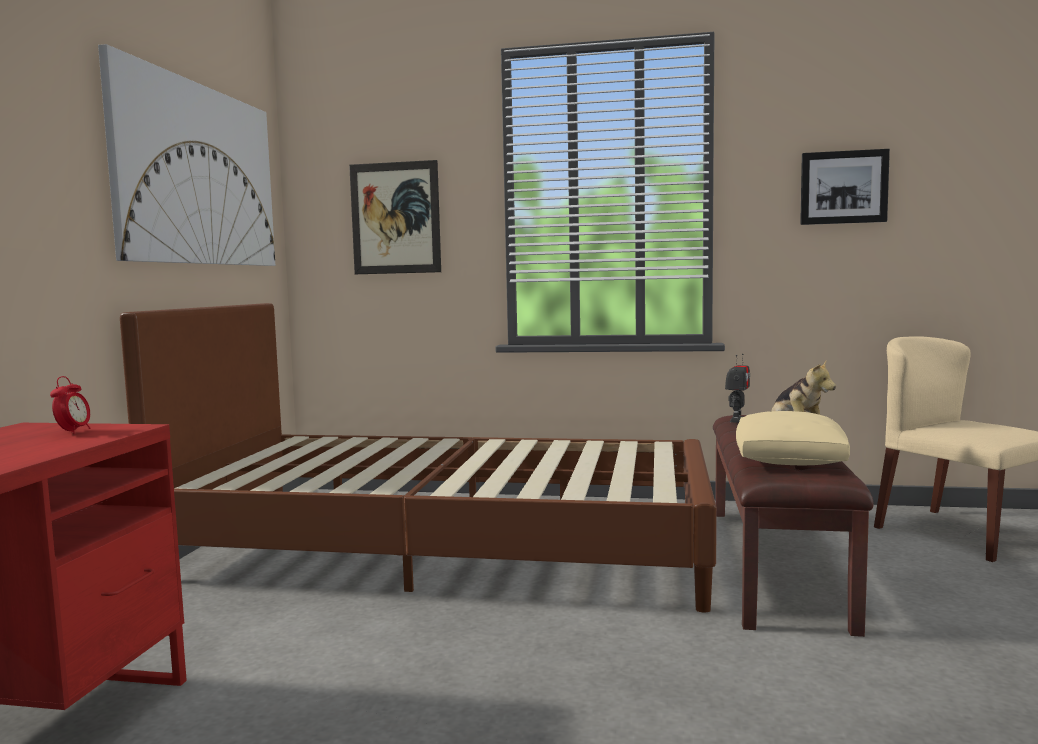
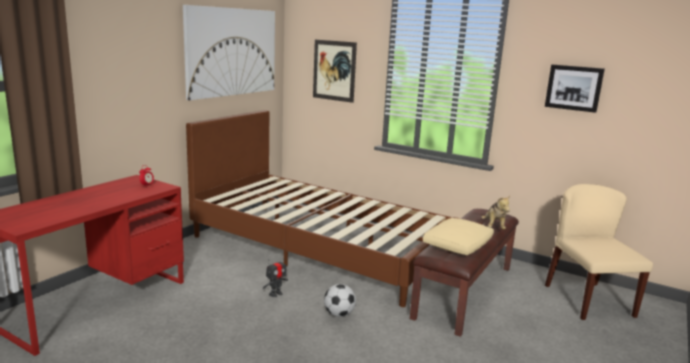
camera: 20 degrees right, 10 degrees up
toy robot [725,353,750,423] -> toy robot moved to [263,255,288,297]
none -> football [324,284,356,317]

